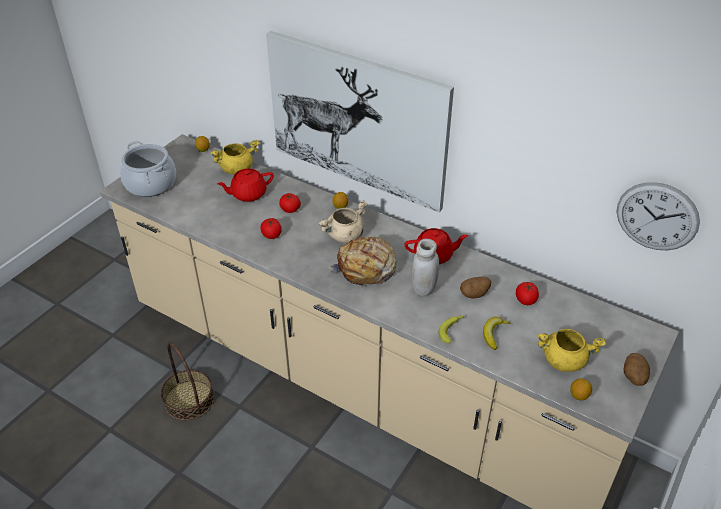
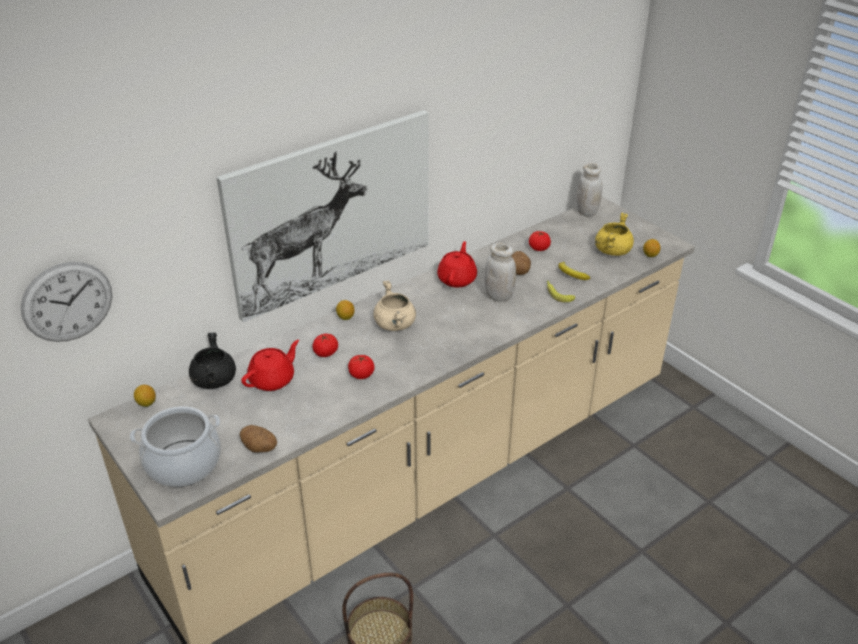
camera: 70 degrees left, 5 degrees down
yellow cooking pot [211,140,259,175] -> black cooking pot [189,333,236,389]
red teapot [217,169,274,202] -> red teapot turned 135 degrees counterclockwise [241,340,299,391]
bread [328,237,397,288] -> none
wall clock [617,182,700,250] -> wall clock moved to [21,262,112,342]
potato [623,353,650,386] -> potato moved to [240,425,277,453]
none -> white jar [576,163,602,217]

